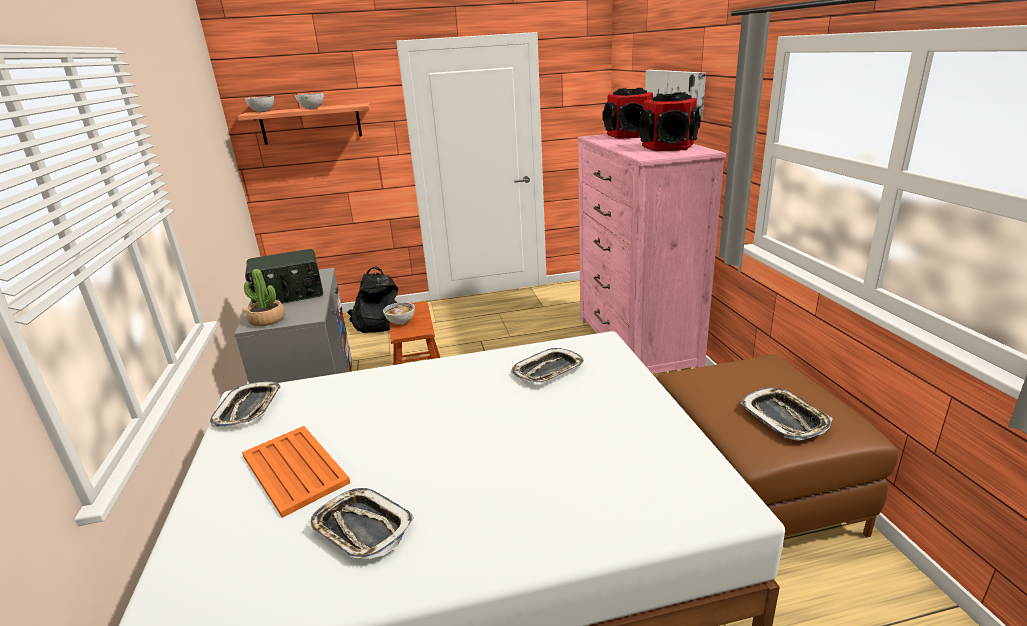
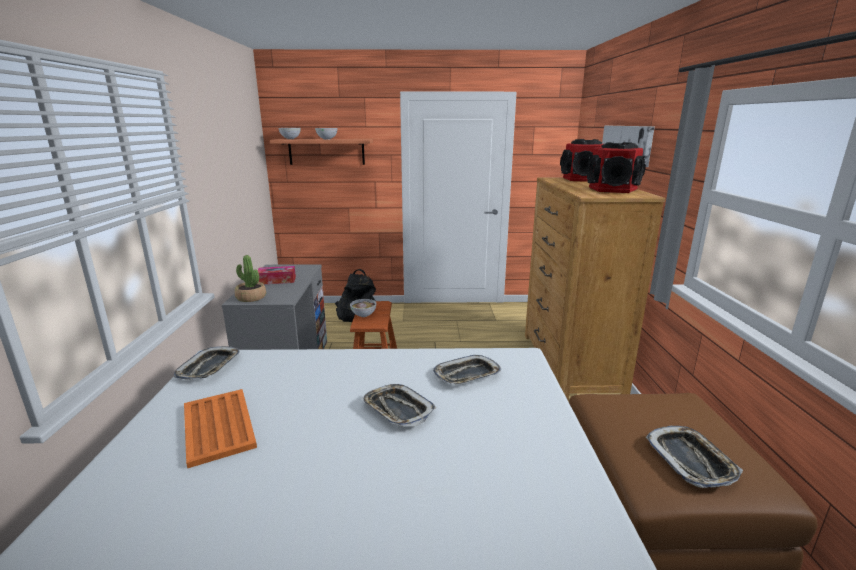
camera: 10 degrees right, 5 degrees down
radio [245,249,323,304] -> tissue box [258,266,296,284]
tray [307,488,414,559] -> tray moved to [361,384,436,427]
pink dresser [578,134,726,374] -> brown dresser [525,177,665,401]

